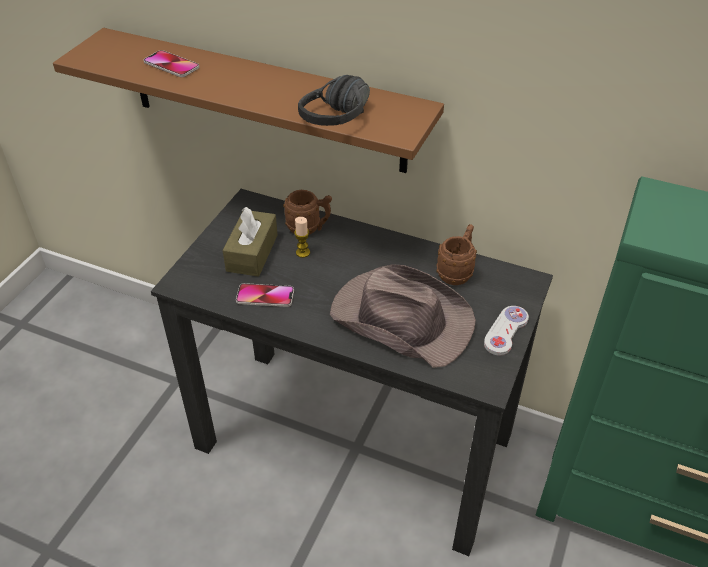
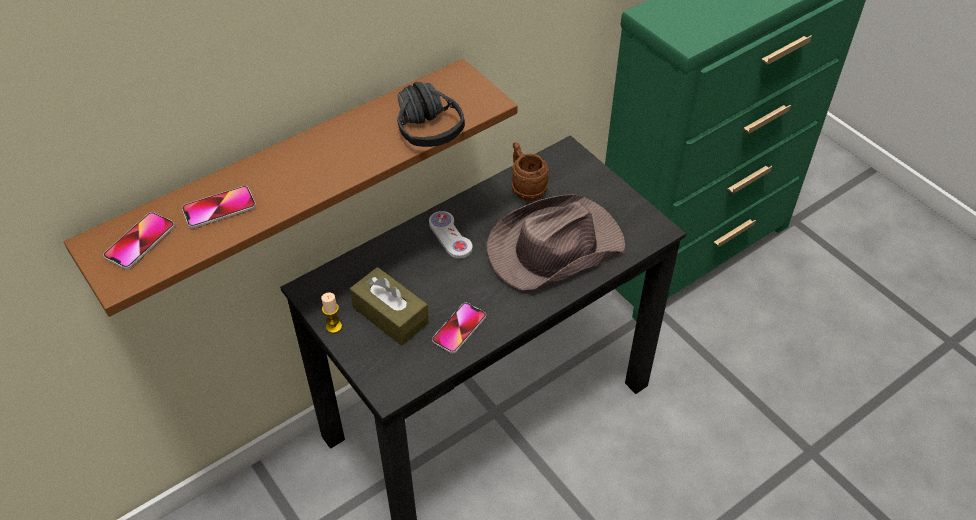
camera: 60 degrees left, 5 degrees up
brown mug [283,190,332,234] -> none
candle [294,217,310,258] -> candle moved to [321,292,342,333]
white game controller [484,306,529,356] -> white game controller moved to [429,211,473,259]
none -> phone [103,212,175,270]

